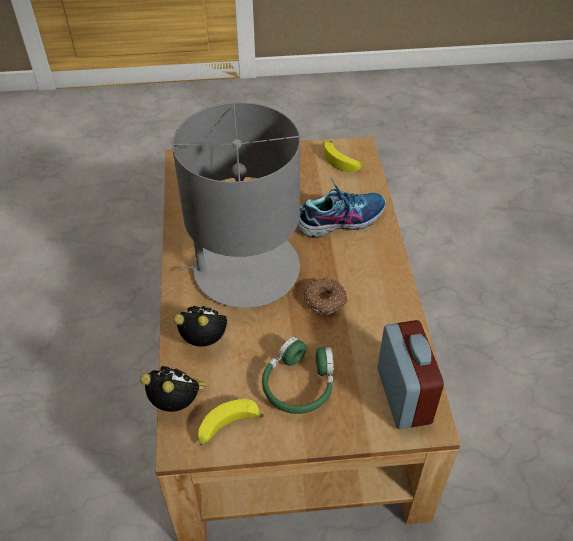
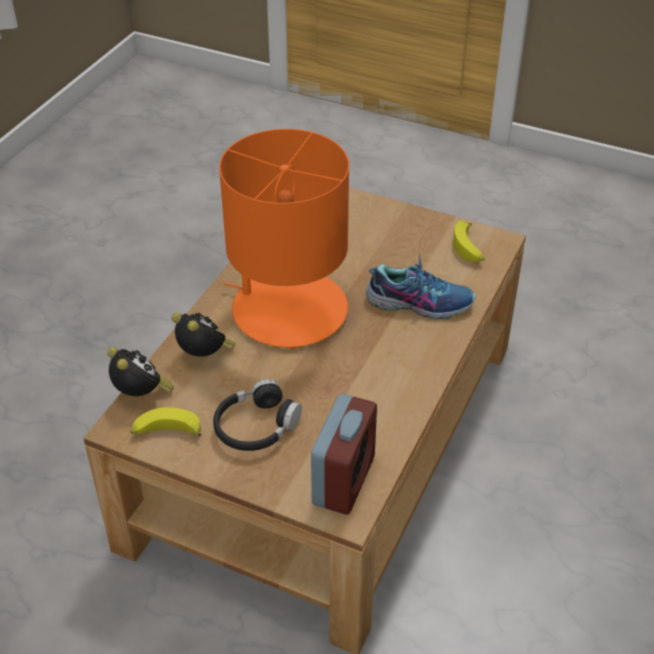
camera: 30 degrees right, 5 degrees down
grey table lamp [172,102,300,308] -> orange table lamp [219,129,349,349]
green headphones [262,337,334,414] -> black headphones [213,379,302,451]
donut [304,278,347,315] -> none

